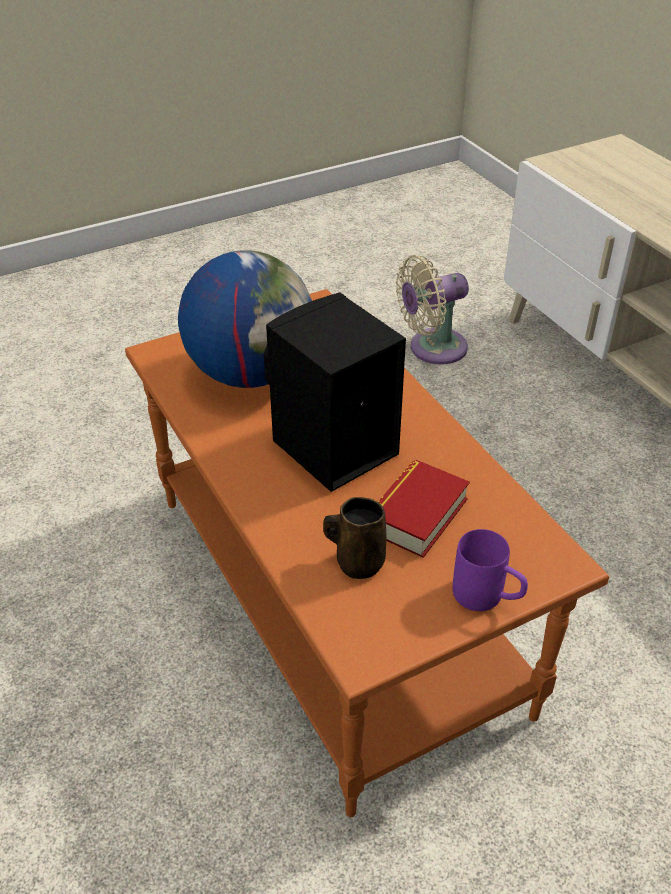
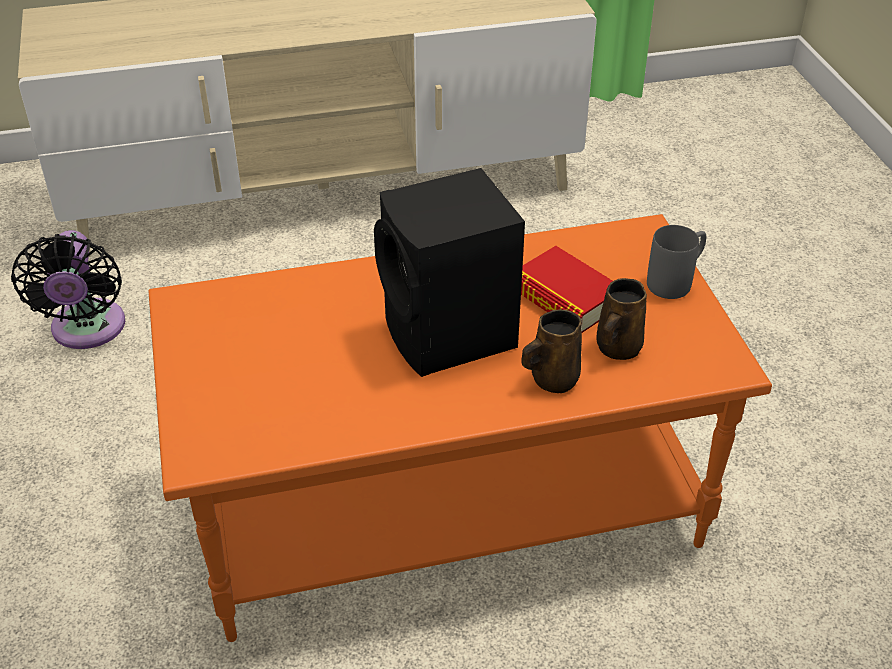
camera: 75 degrees left, 0 degrees up
globe [178,250,312,388] -> none
beige fan [396,255,469,364] -> black fan [11,230,125,349]
purple mug [453,529,528,611] -> grey mug [647,225,706,299]
none -> brown mug [521,309,582,393]

